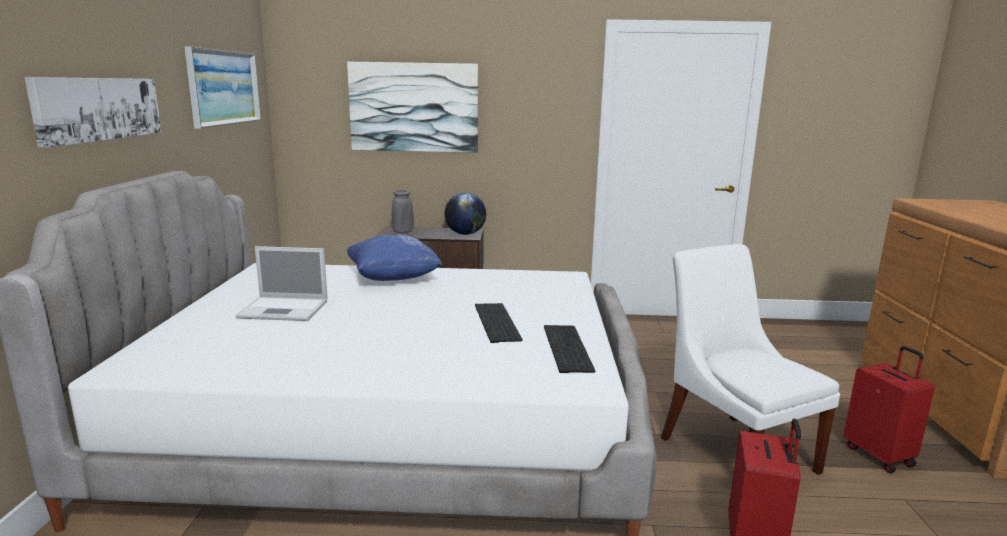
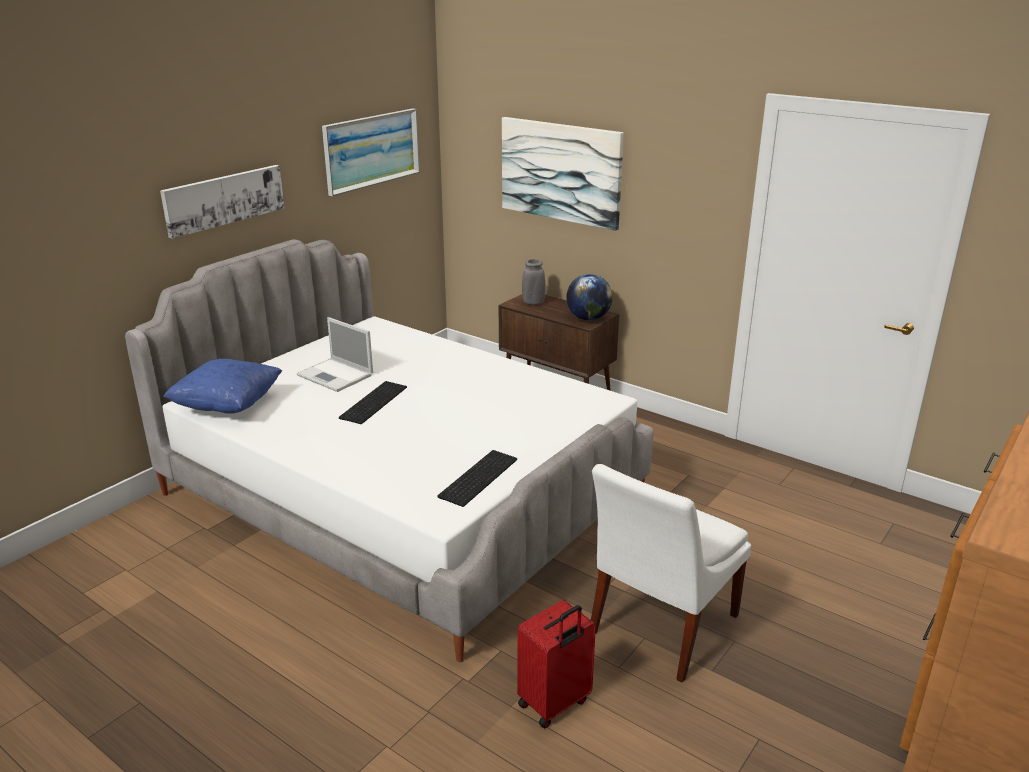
camera: 35 degrees right, 10 degrees up
blue pillow [347,235,442,281] -> blue pillow moved to [163,359,282,414]
keyboard [475,303,523,343] -> keyboard moved to [339,381,407,424]
white chair [661,244,840,475] -> white chair turned 150 degrees counterclockwise [591,464,751,682]
red suitcase [844,346,935,473] -> none

